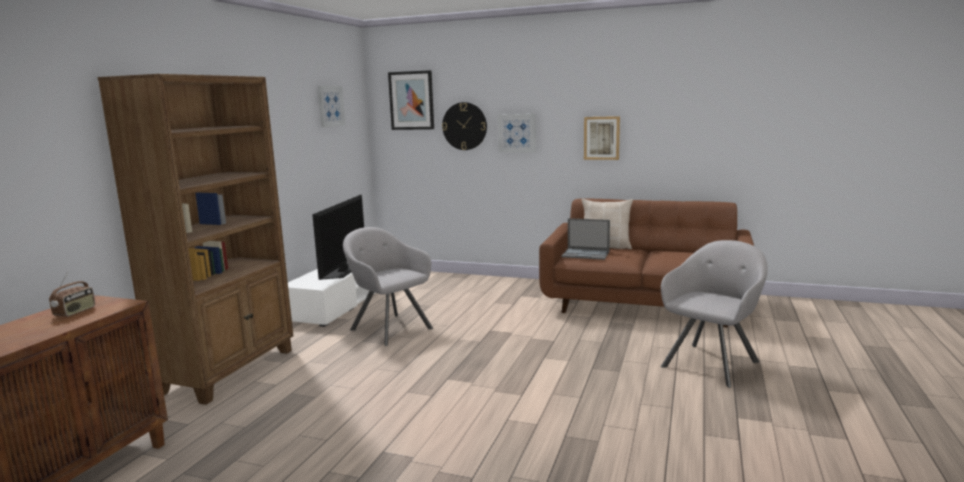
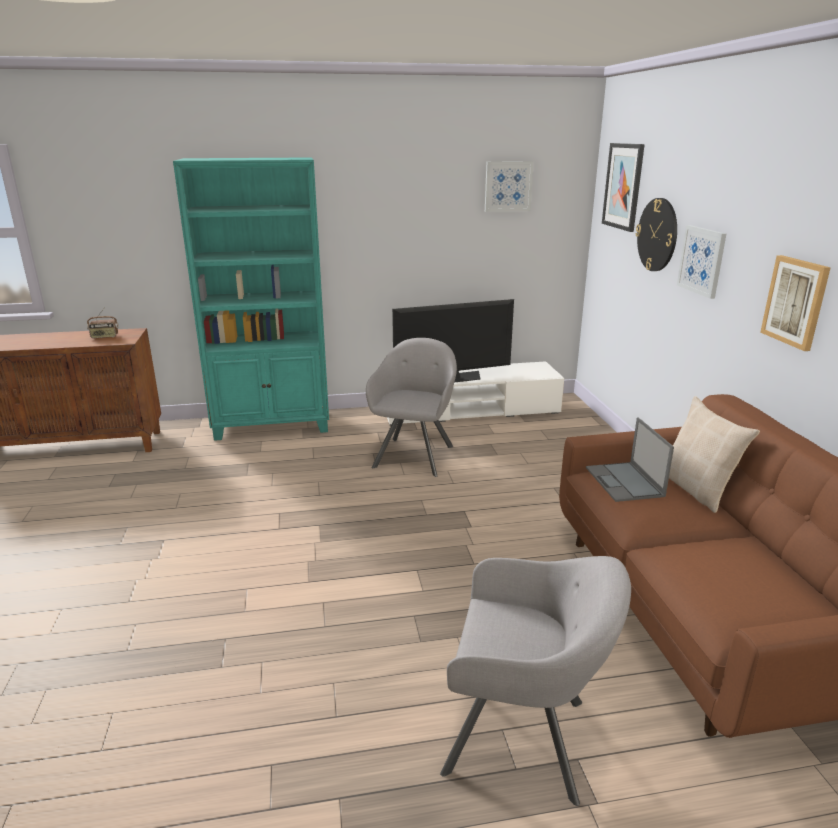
camera: 60 degrees right, 10 degrees up
brown bookcase [97,74,293,405] -> turquoise bookcase [173,157,329,441]

